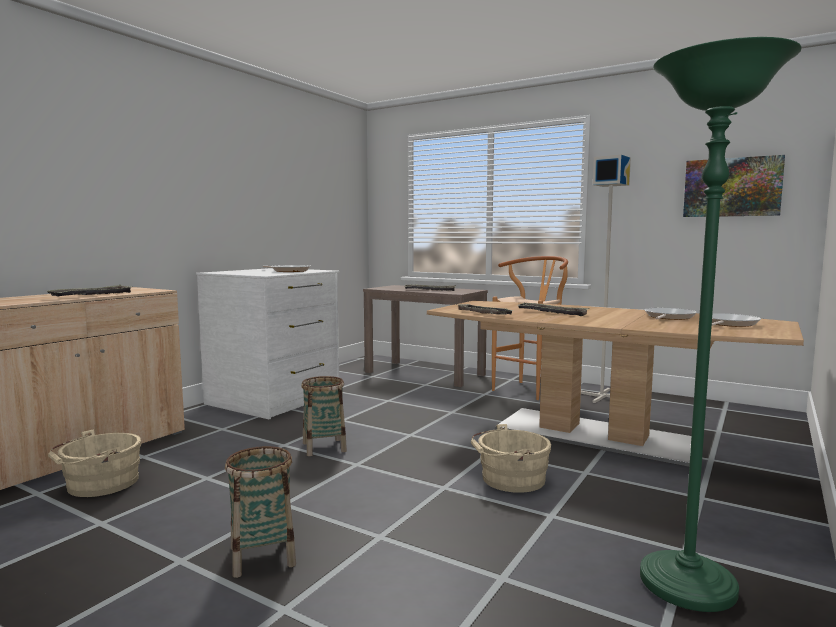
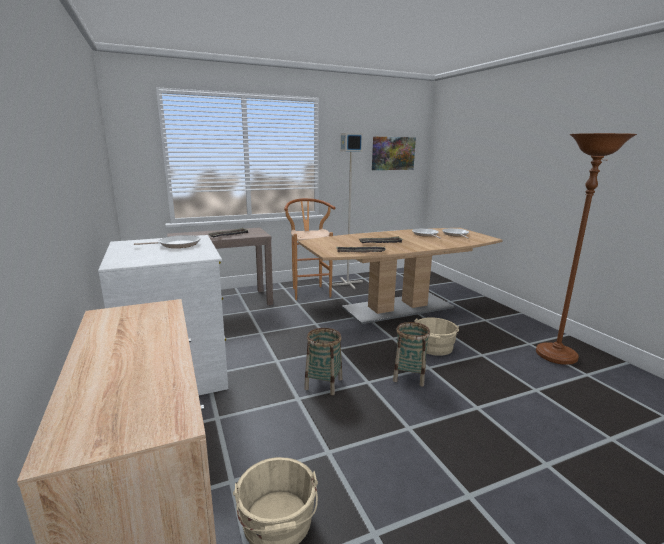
camera: 55 degrees left, 10 degrees up
tray [47,285,131,296] -> none
basket [225,446,296,578] -> basket moved to [393,322,430,386]
green floor lamp [640,37,802,612] -> brown floor lamp [536,133,637,365]

